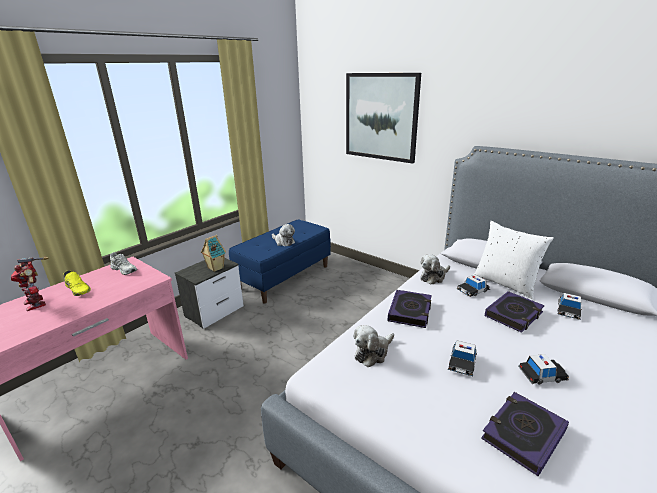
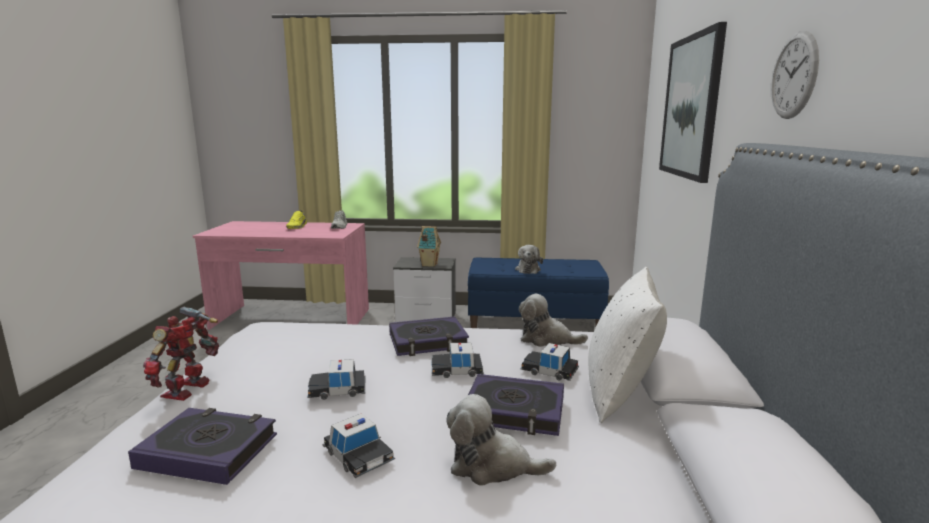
camera: 55 degrees right, 10 degrees down
toy robot [11,257,48,311] -> toy robot moved to [143,306,219,401]
plush toy [353,325,394,367] -> plush toy moved to [446,394,556,486]
toy car [557,293,582,320] -> toy car moved to [431,343,484,378]
none -> wall clock [771,31,819,119]

